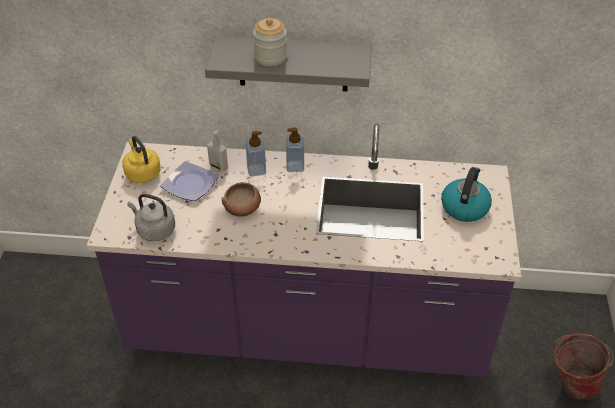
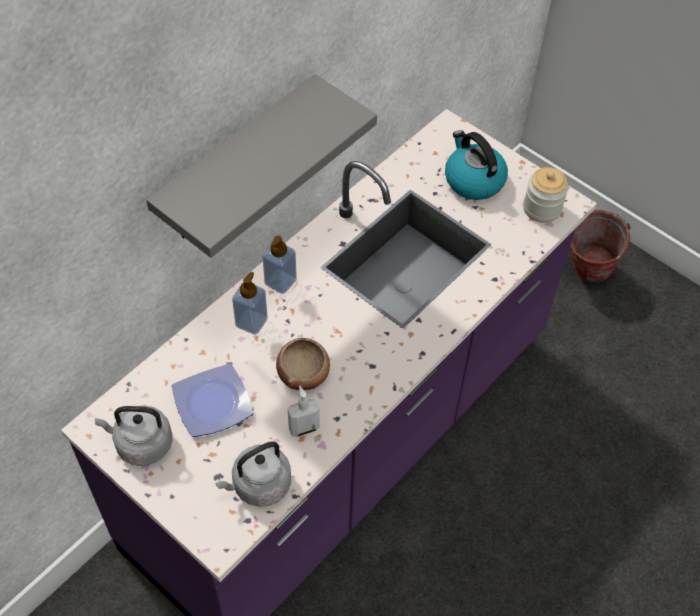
camera: 55 degrees left, 10 degrees up
yellow kettle [122,136,161,183] -> grey kettle [95,406,172,466]
soap dispenser [207,129,228,171] -> soap dispenser moved to [288,386,320,437]
jar [253,18,287,66] -> jar moved to [523,167,568,223]

